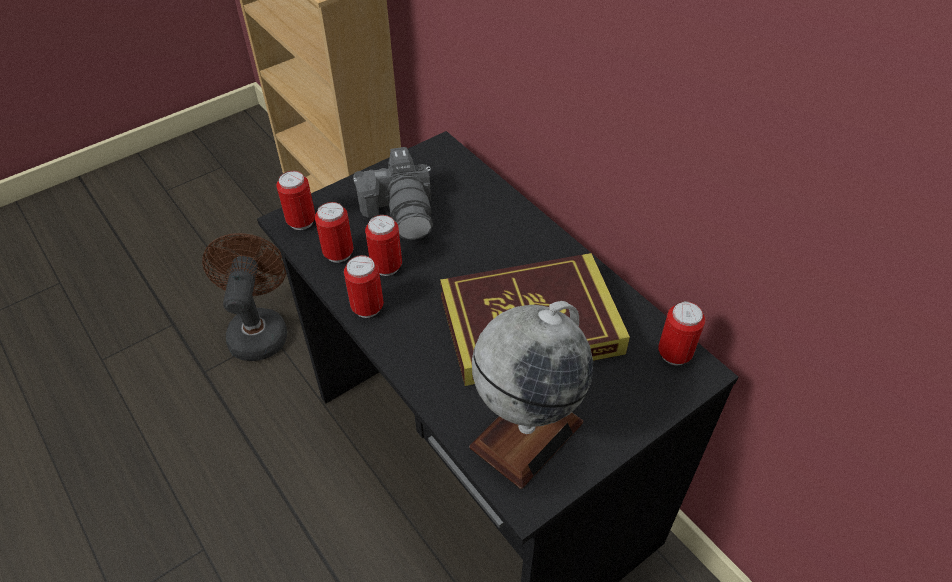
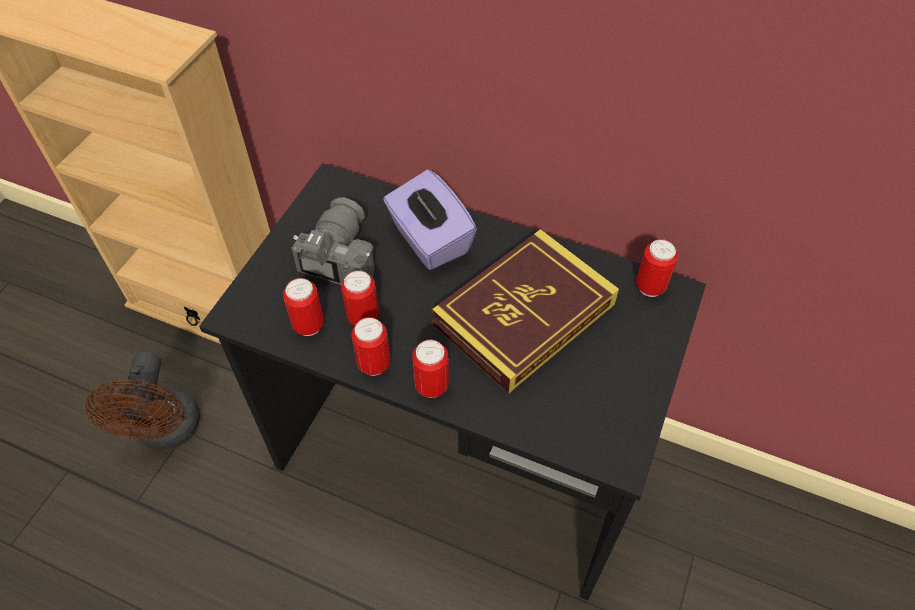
camera: 30 degrees left, 5 degrees up
brown fan [202,233,287,361] -> brown fan turned 150 degrees counterclockwise [85,351,200,450]
can [276,171,316,230] -> can moved to [412,340,449,398]
camera [353,147,433,240] -> camera turned 120 degrees counterclockwise [292,197,375,285]
globe [469,301,593,489] -> none
none -> purple tissue box [383,170,477,270]

